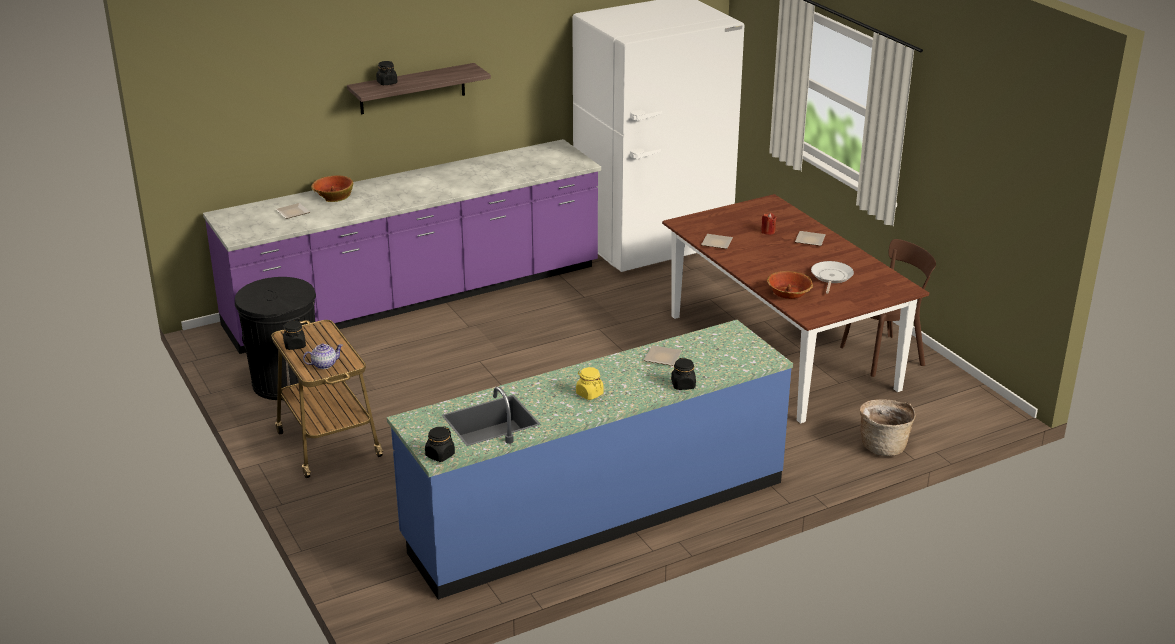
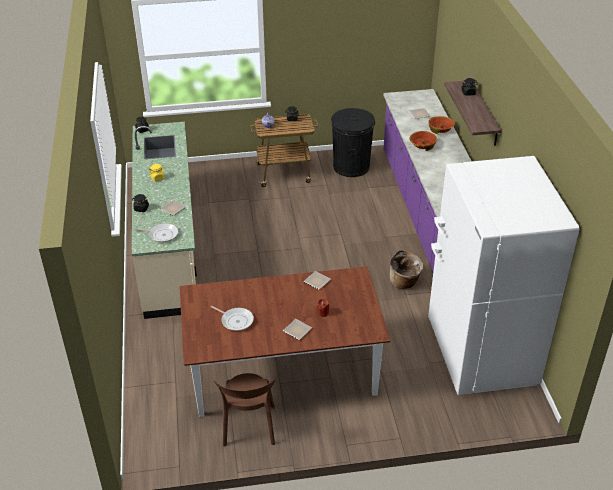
camera: 110 degrees right, 10 degrees up
blue counter [387,320,793,600] -> beige counter [132,122,197,319]
bowl [767,271,813,299] -> bowl moved to [409,131,437,151]
basket [860,399,915,456] -> basket moved to [390,250,423,289]
none -> frying pan [135,223,178,242]

